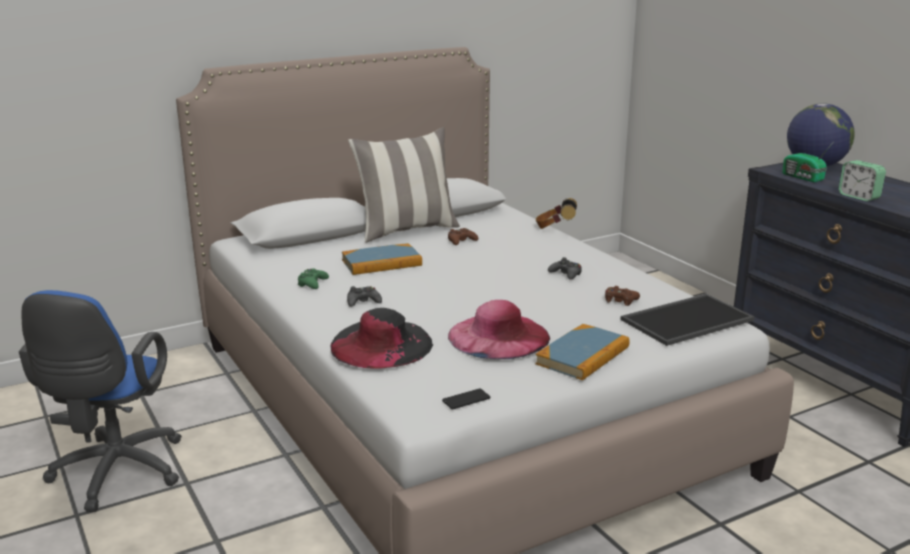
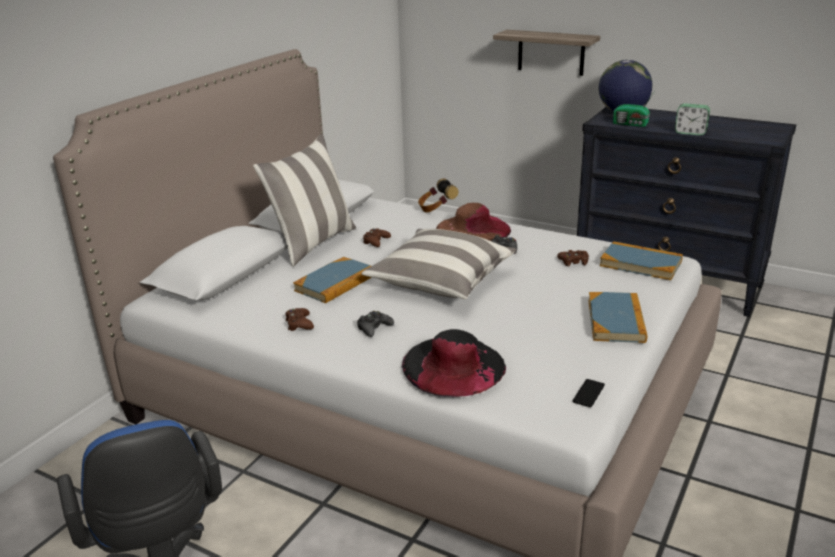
camera: 30 degrees left, 5 degrees up
green game controller [298,268,329,289] -> brown game controller [286,308,314,331]
pink hat [448,300,550,359] -> none
tray [620,294,755,346] -> book [600,241,683,280]
none -> pillow [361,229,516,299]
none -> brown hat [436,203,511,241]
none -> shelf [493,30,600,76]

